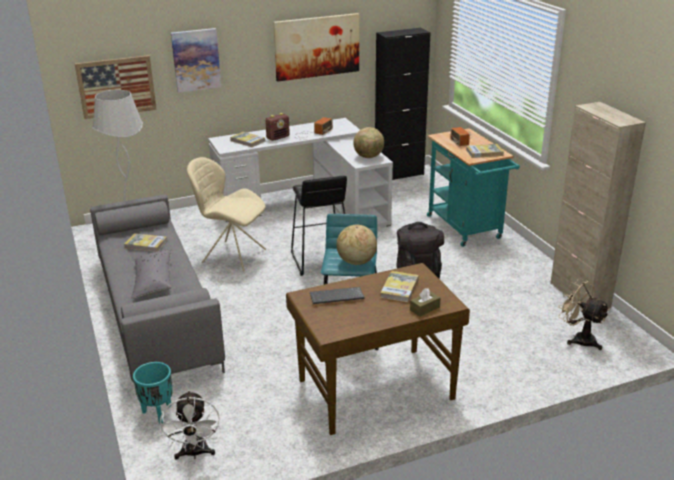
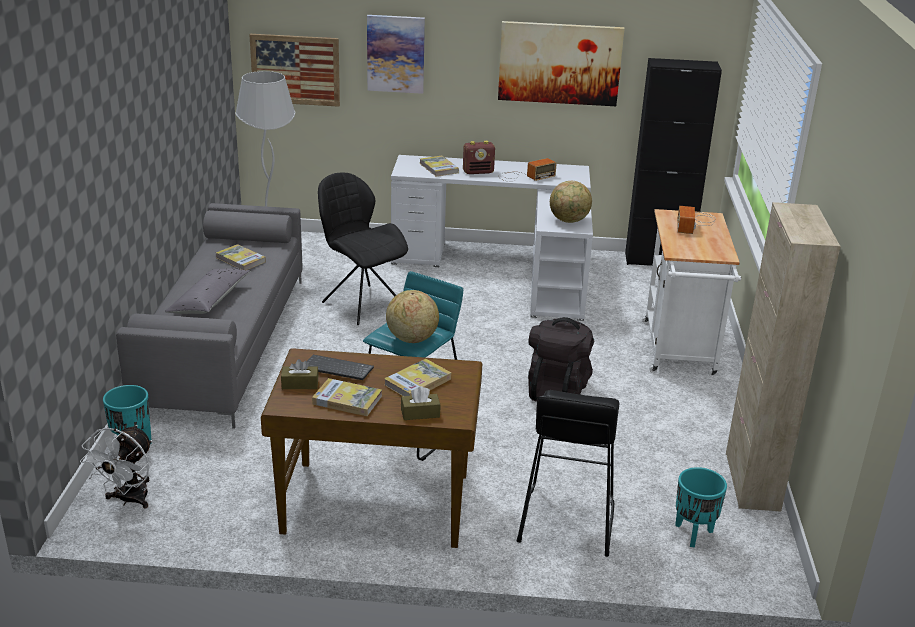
camera: 25 degrees right, 0 degrees up
beige chair [187,157,266,272] -> black chair [318,173,408,325]
black stool [291,175,347,276] -> black stool moved to [517,390,619,557]
turquoise cart [427,128,520,247] -> white cart [642,209,741,377]
book [466,144,504,158] -> book moved to [312,378,382,416]
beige fan [558,278,610,350] -> turquoise planter [675,467,727,548]
none -> brown tissue box [281,359,319,389]

